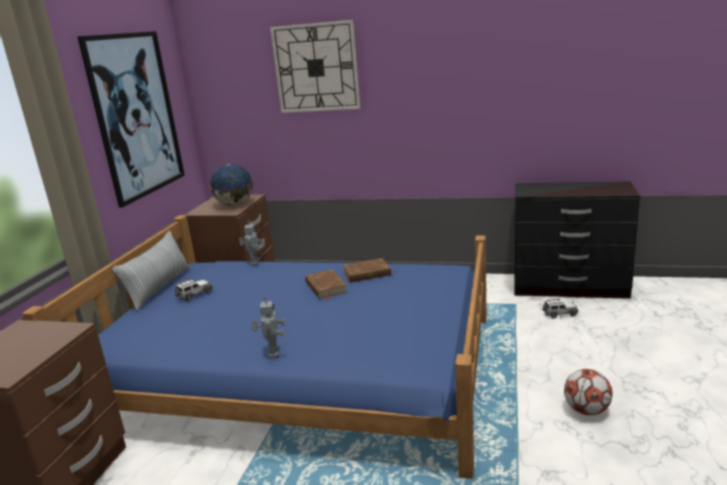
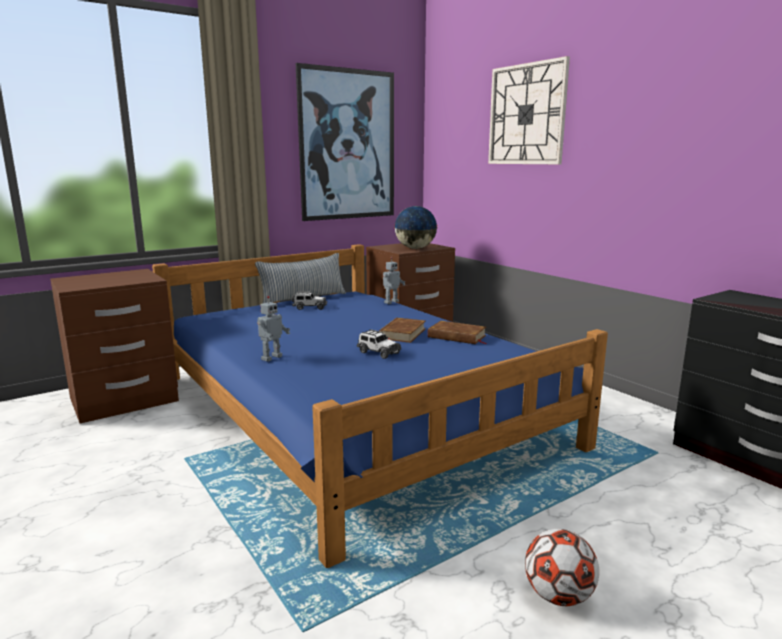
camera: 40 degrees right, 5 degrees down
toy car [542,299,579,319] -> toy car moved to [357,329,401,359]

